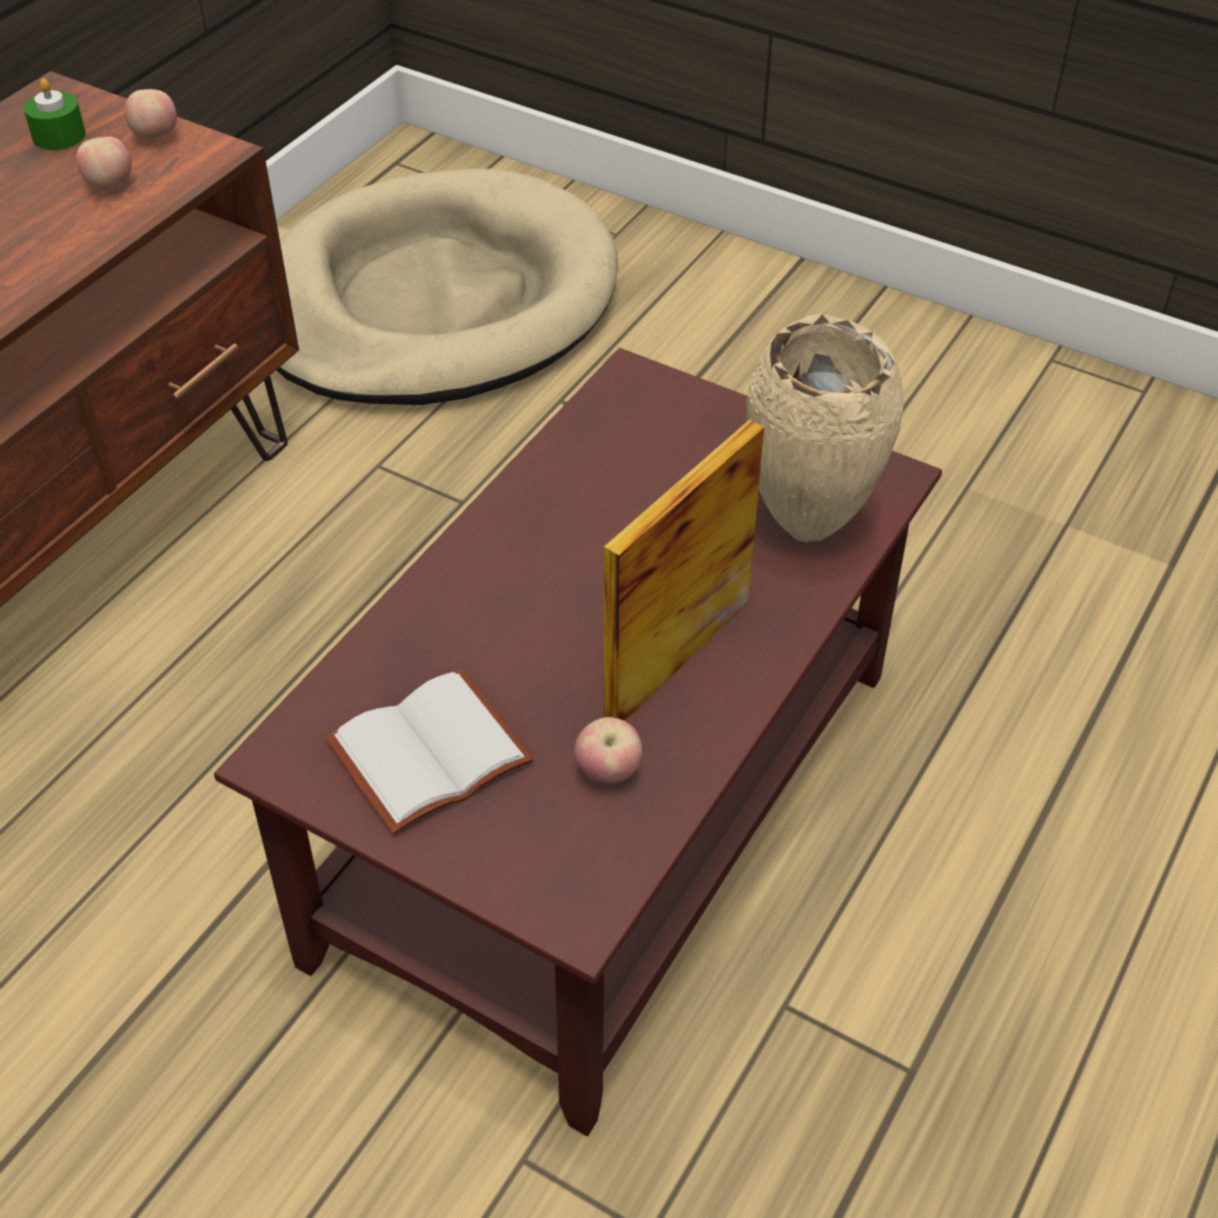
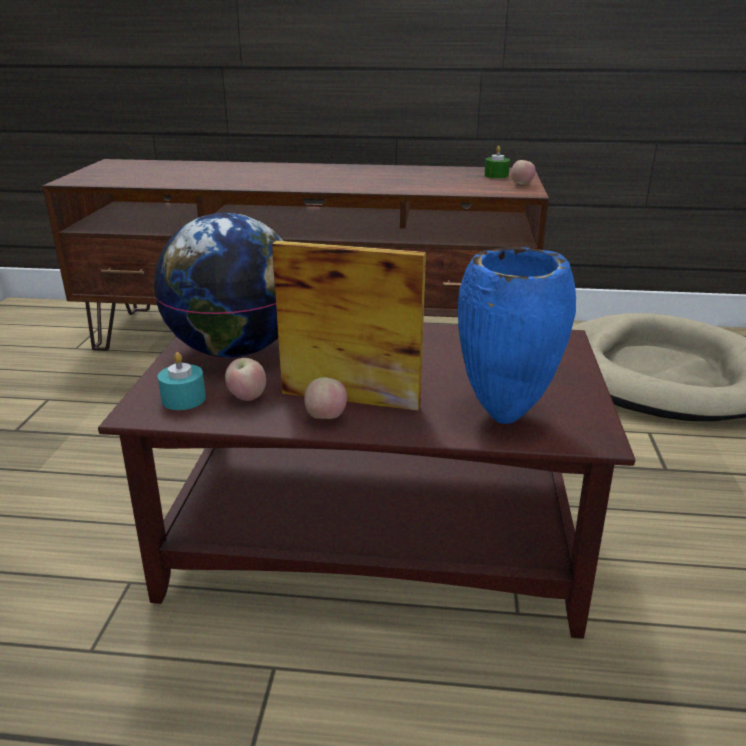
camera: 65 degrees right, 20 degrees down
apple [76,137,132,191] -> apple moved to [304,377,347,419]
white book [326,670,533,834] -> globe [153,213,283,358]
beige vase [746,314,904,542] -> blue vase [458,247,576,424]
none -> turquoise candle [158,352,206,410]

